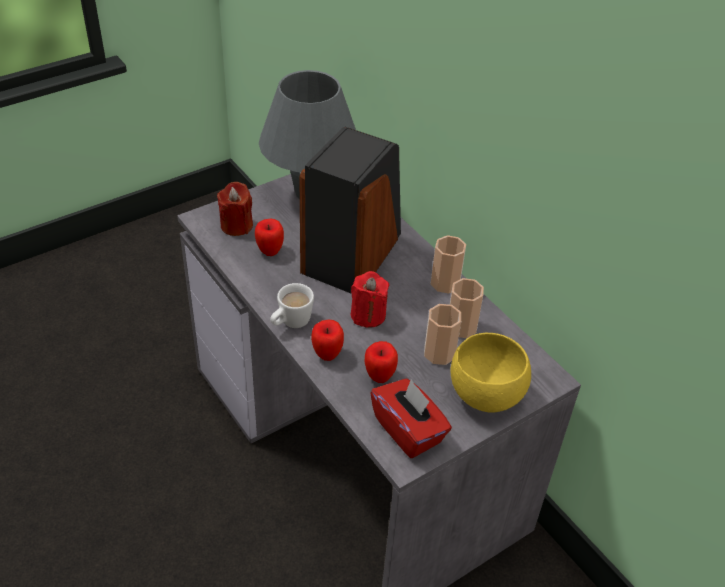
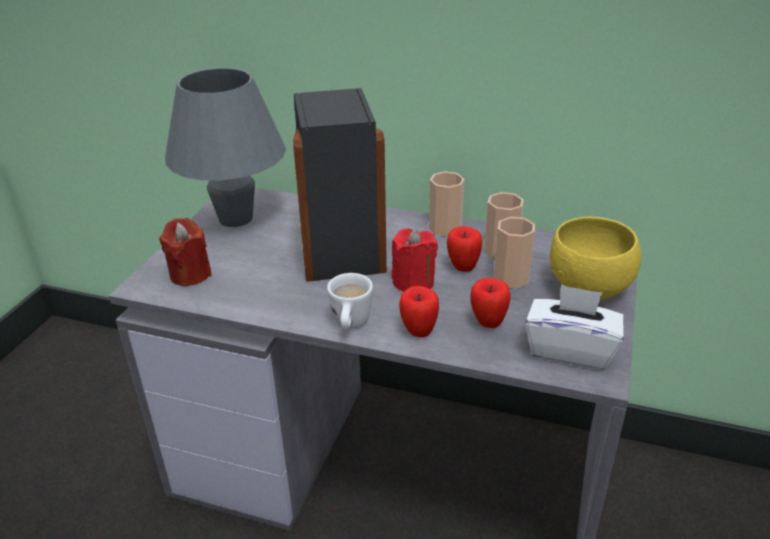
camera: 35 degrees left, 10 degrees down
apple [255,219,284,256] -> apple moved to [447,226,482,272]
red tissue box [370,378,452,458] -> white tissue box [525,284,624,370]

